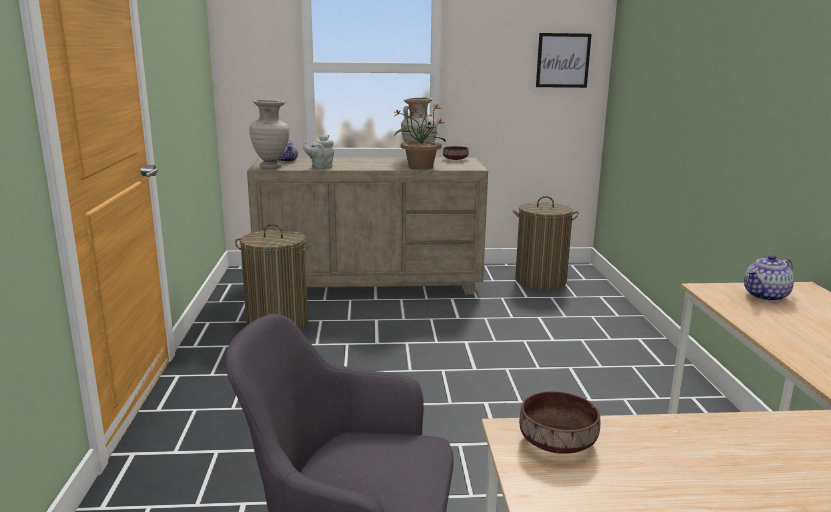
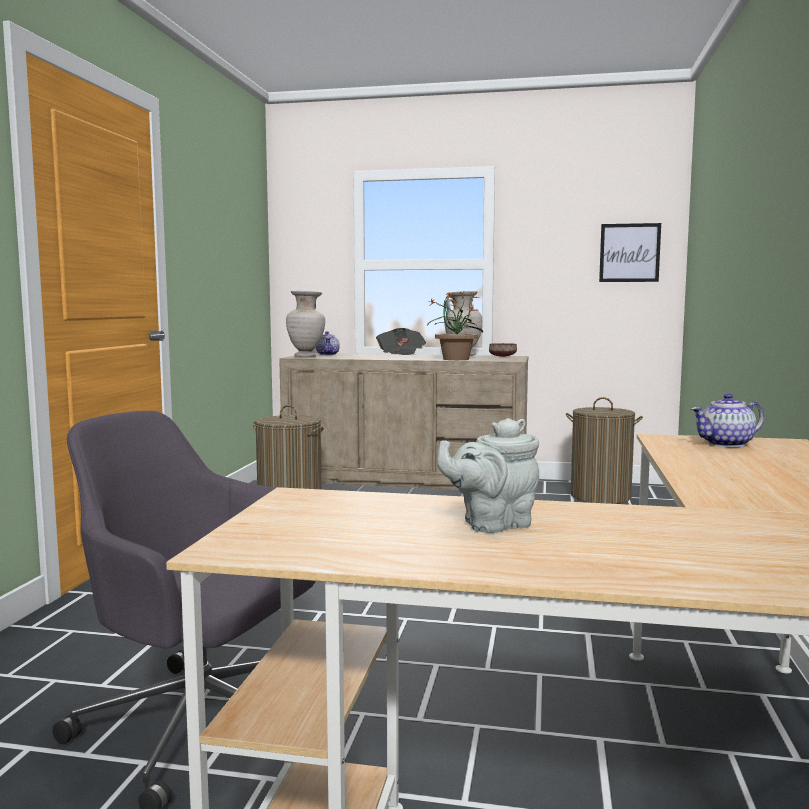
camera: 15 degrees right, 10 degrees down
grey teapot [303,135,334,169] -> grey teapot moved to [437,418,539,533]
brown bowl [519,391,600,454] -> none
none -> newspaper [376,328,426,355]

